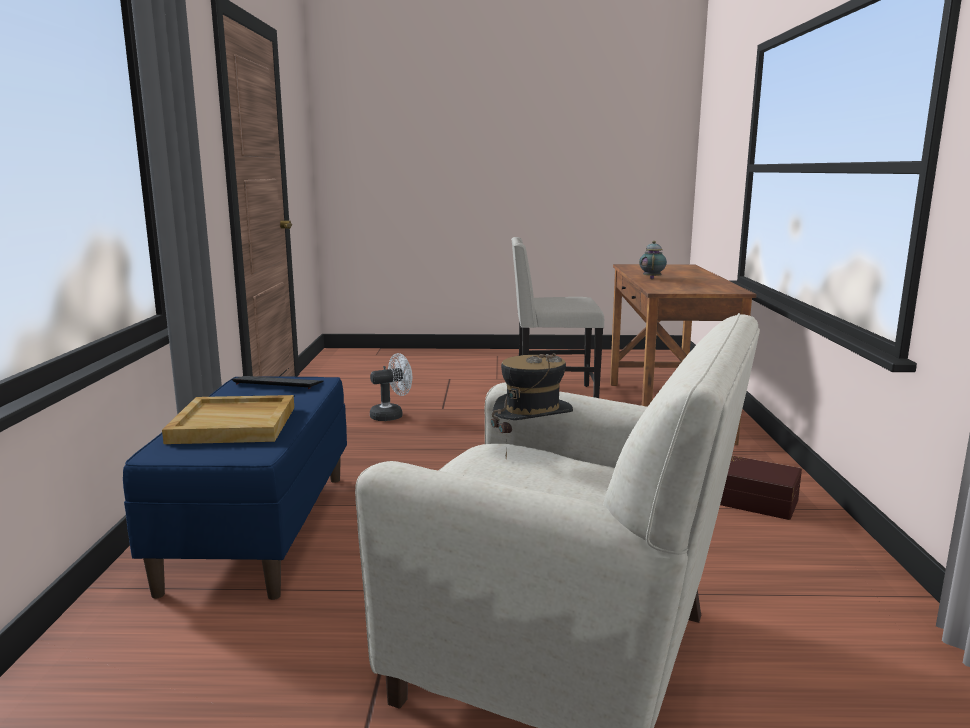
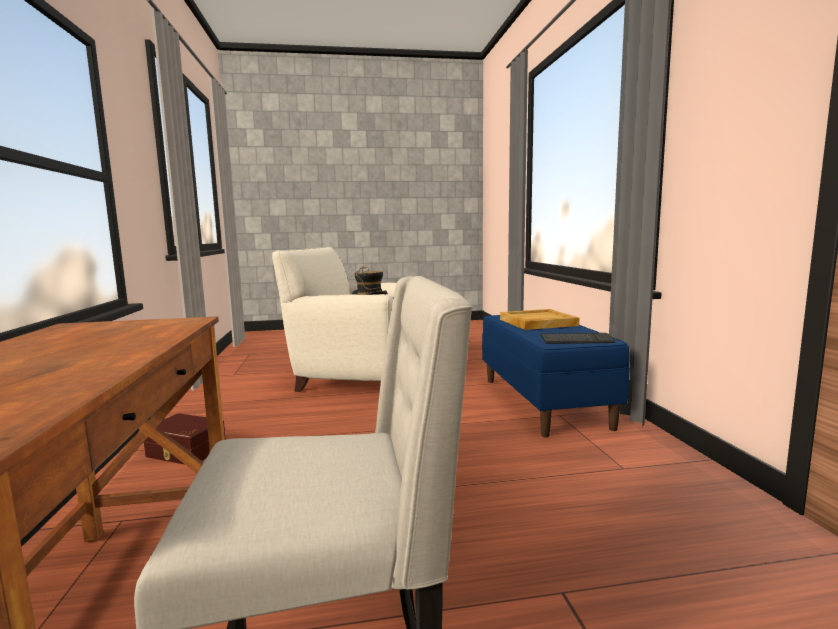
camera: 170 degrees right, 5 degrees down
white fan [370,353,412,421] -> none
teapot [639,241,667,279] -> none

